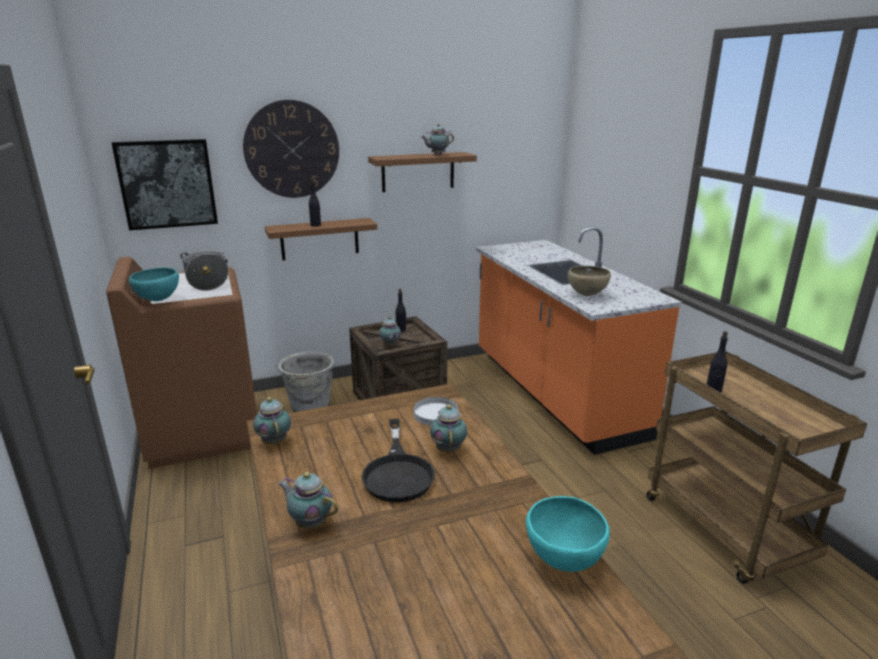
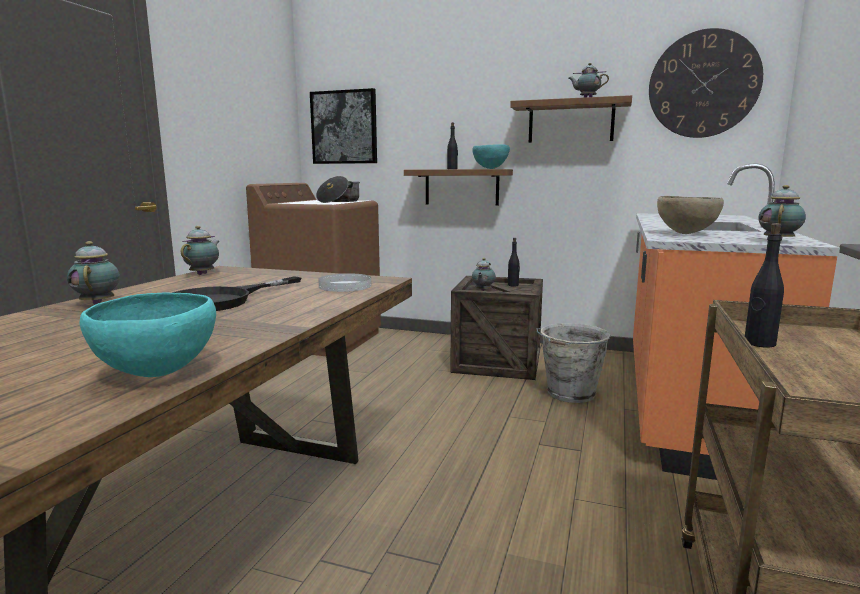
camera: 40 degrees right, 10 degrees down
turquoise bowl [129,267,179,301] -> turquoise bowl moved to [472,144,510,169]
wall clock [243,100,339,198] -> wall clock moved to [649,28,763,138]
grey bucket [275,351,335,412] -> grey bucket moved to [536,323,611,403]
teapot [430,404,467,453] -> teapot moved to [759,185,806,238]

